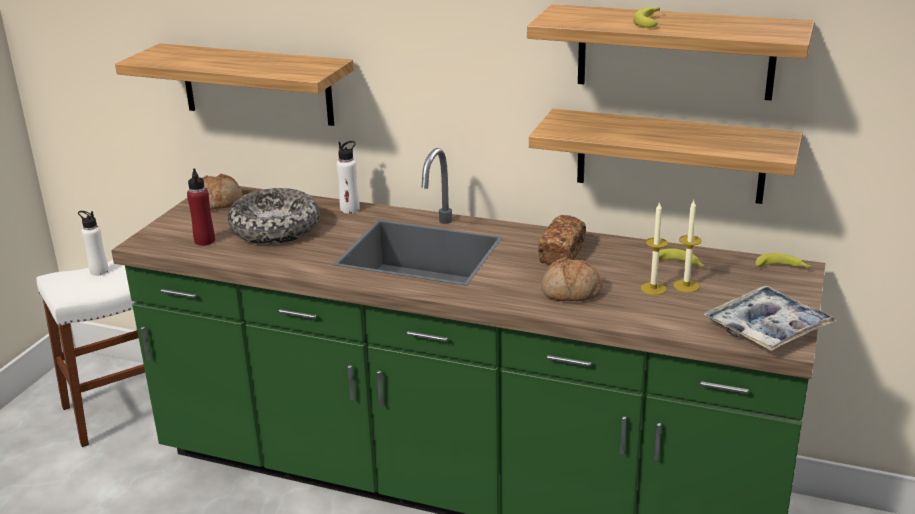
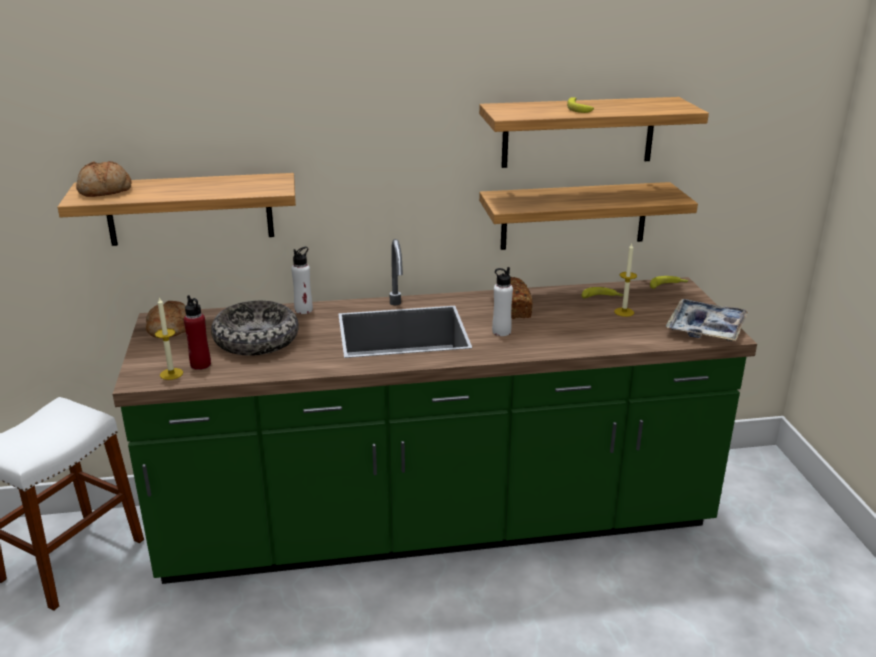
camera: 30 degrees left, 0 degrees up
white bottle [78,211,109,276] -> white bottle moved to [492,267,513,336]
bread [541,257,602,301] -> bread moved to [76,161,131,197]
candle [641,202,668,295] -> candle moved to [155,297,183,380]

